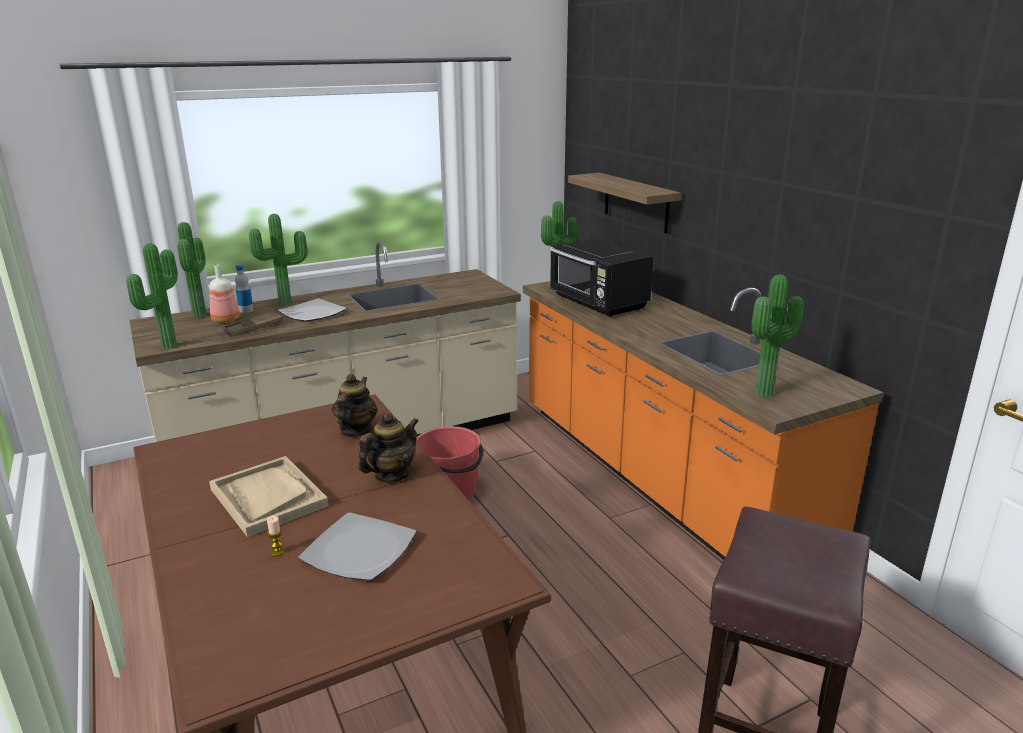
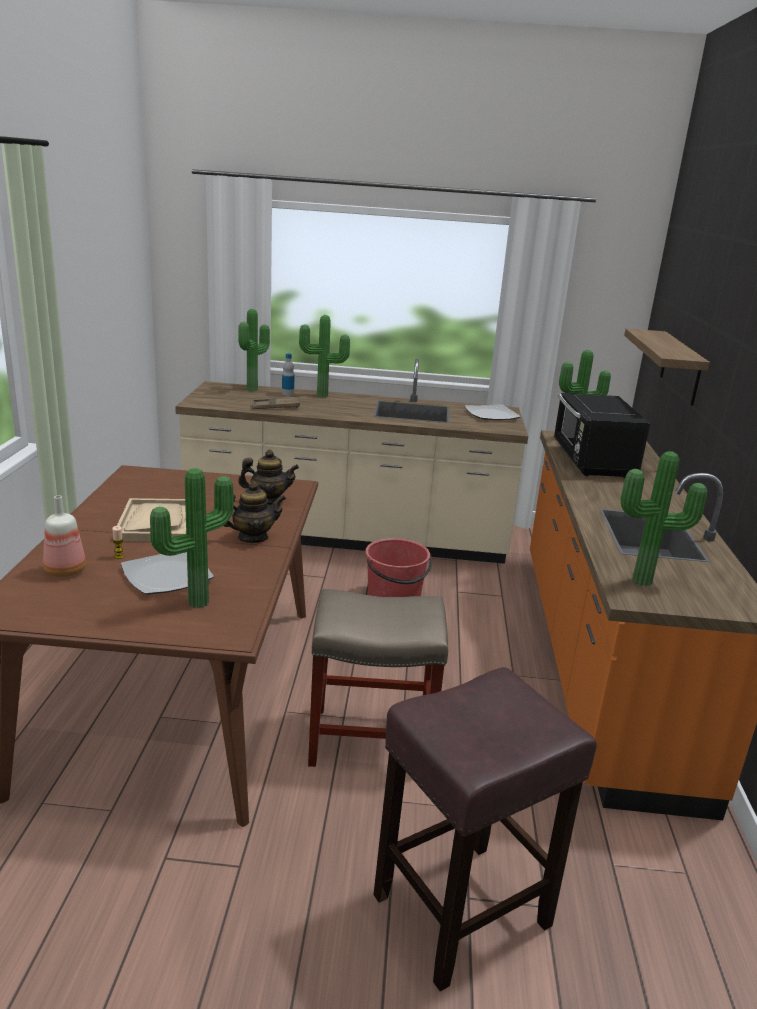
camera: 30 degrees right, 0 degrees up
potted plant [126,243,178,349] -> potted plant moved to [150,468,234,608]
bottle [210,265,240,323] -> bottle moved to [43,495,86,577]
plate [278,298,347,322] -> plate moved to [465,404,521,420]
teapot [332,374,377,437] -> teapot turned 45 degrees clockwise [238,450,299,505]
none -> beige stool [308,589,448,767]

